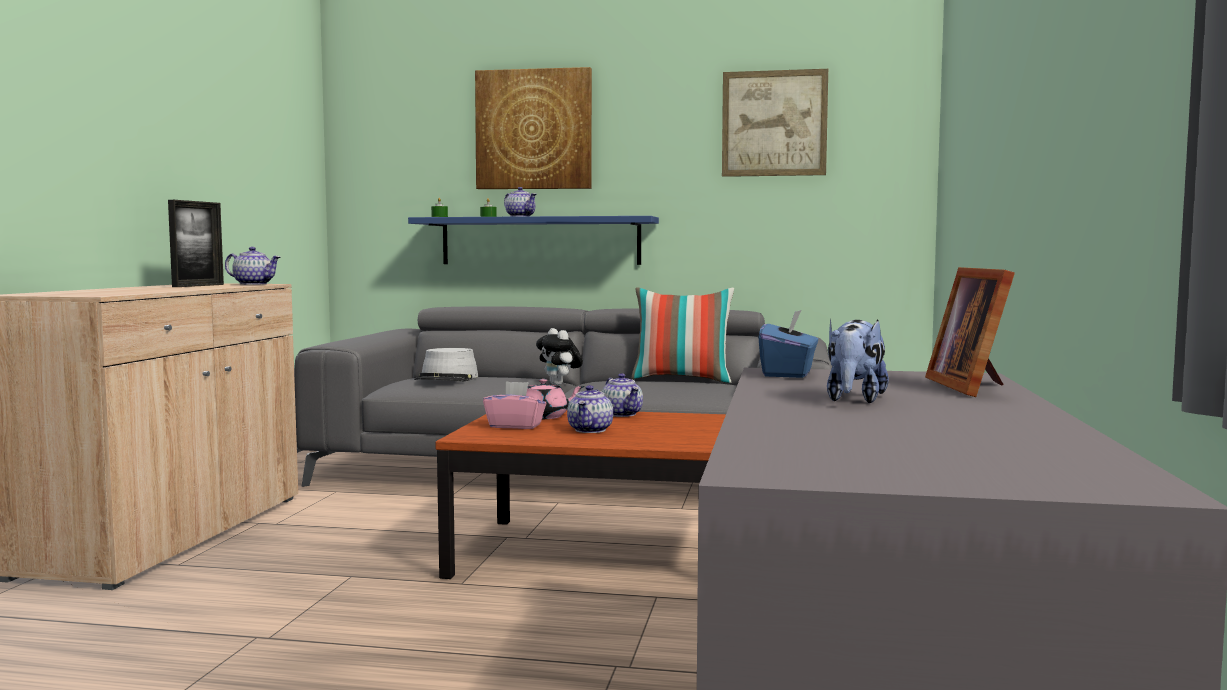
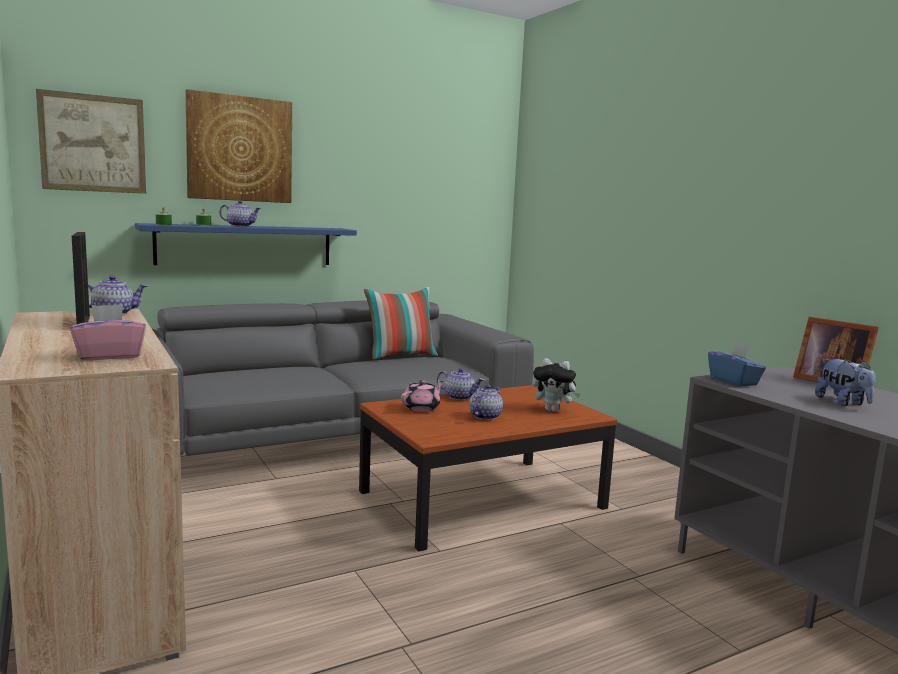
camera: 40 degrees left, 5 degrees up
grey hat [414,348,478,382] -> none
pink tissue box [483,381,546,429] -> pink tissue box moved to [70,304,146,361]
plush toy [536,328,583,385] -> plush toy moved to [533,358,581,412]
teapot [567,385,613,433] -> teapot turned 120 degrees counterclockwise [469,385,503,420]
picture [722,69,828,177] -> picture moved to [36,89,146,194]

